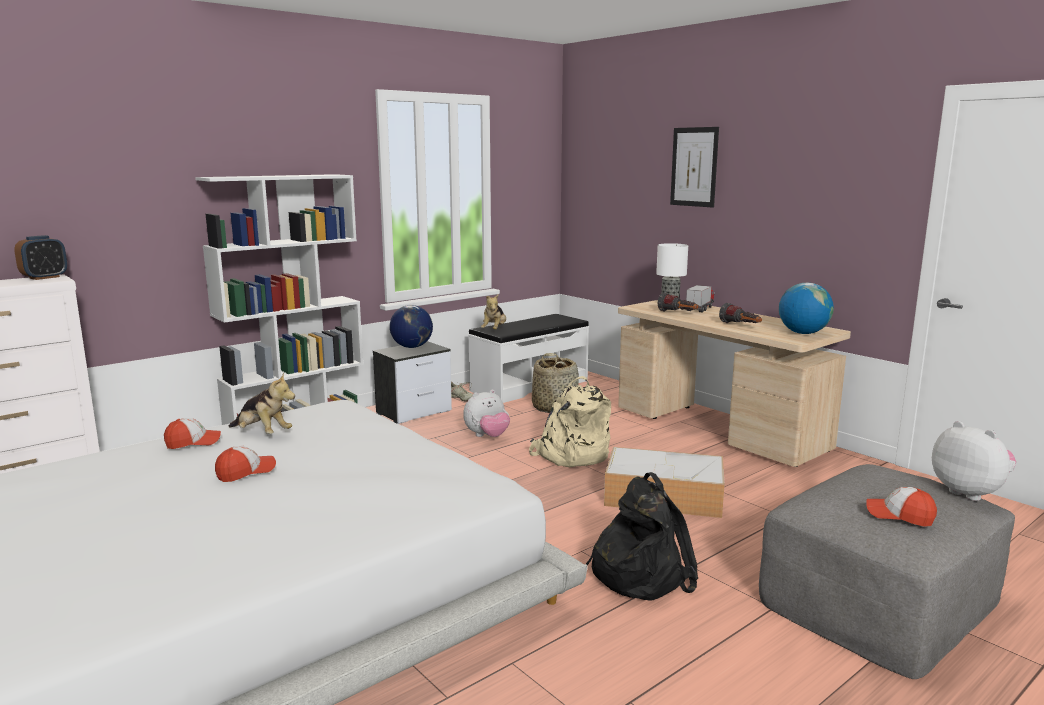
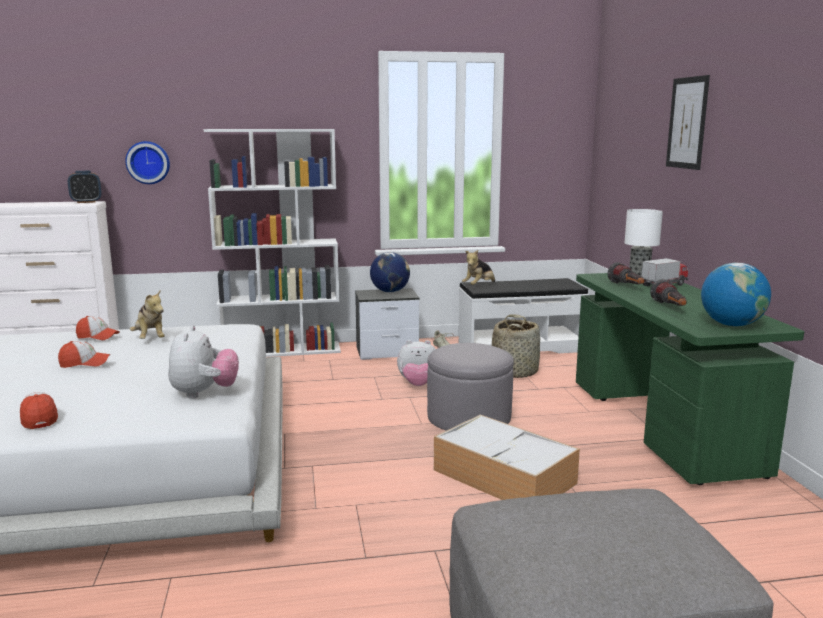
camera: 30 degrees right, 0 degrees up
beige backpack [529,376,611,467] -> grey ottoman [427,343,514,430]
black backpack [586,472,698,601] -> none
beige desk [618,300,851,467] -> green desk [576,273,804,485]
cap [866,487,937,527] -> cap moved to [20,392,58,429]
plush toy [932,421,1016,501] -> plush toy moved to [168,325,239,399]
none -> wall clock [125,141,170,184]

